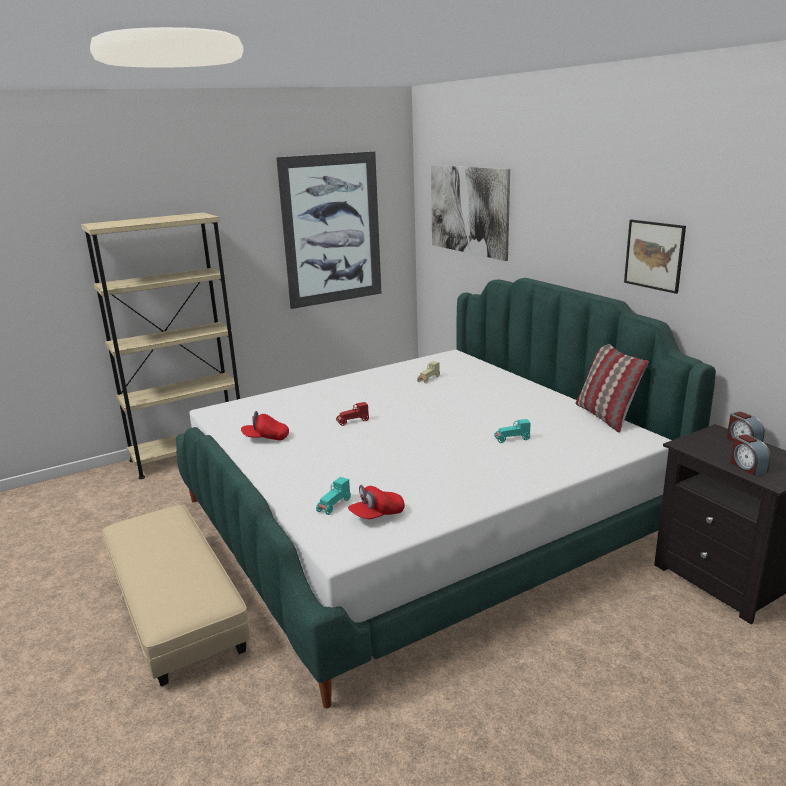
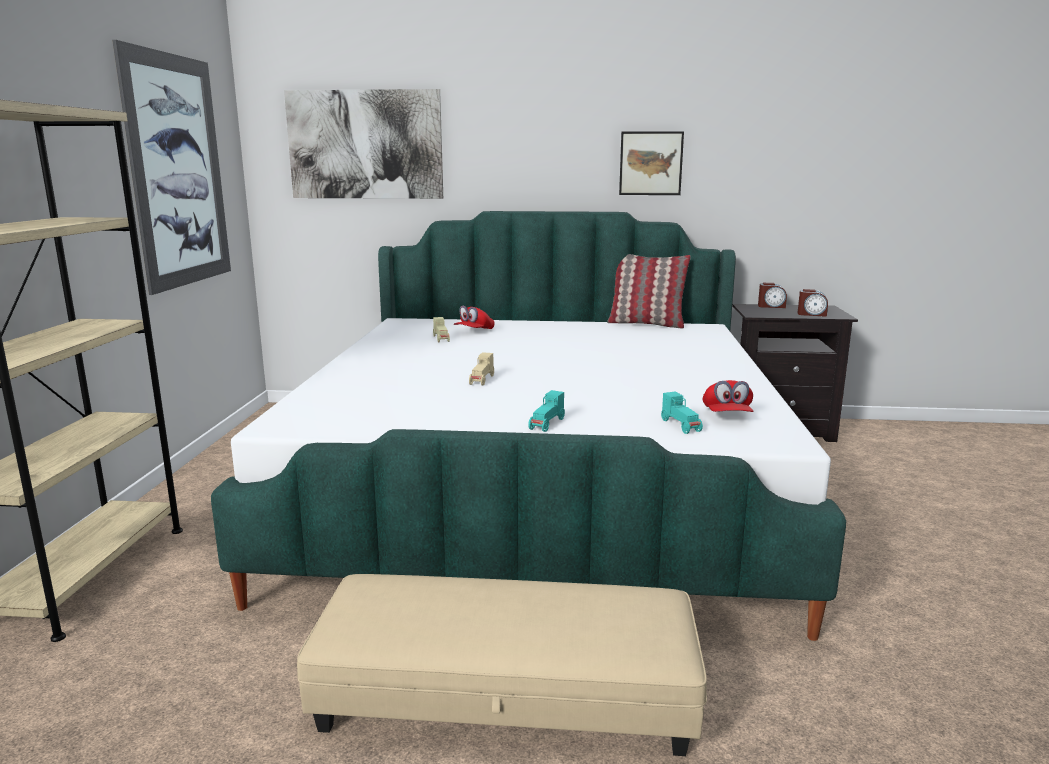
camera: 55 degrees left, 5 degrees down
red cap [241,411,289,441] -> red cap moved to [454,306,495,329]
red toy car [336,402,369,426] -> beige toy car [469,352,494,385]
turquoise toy car [494,419,530,443] -> turquoise toy car moved to [528,390,565,432]

